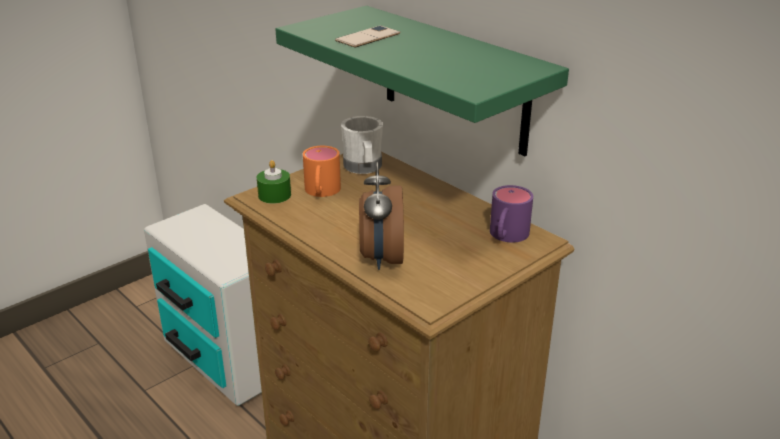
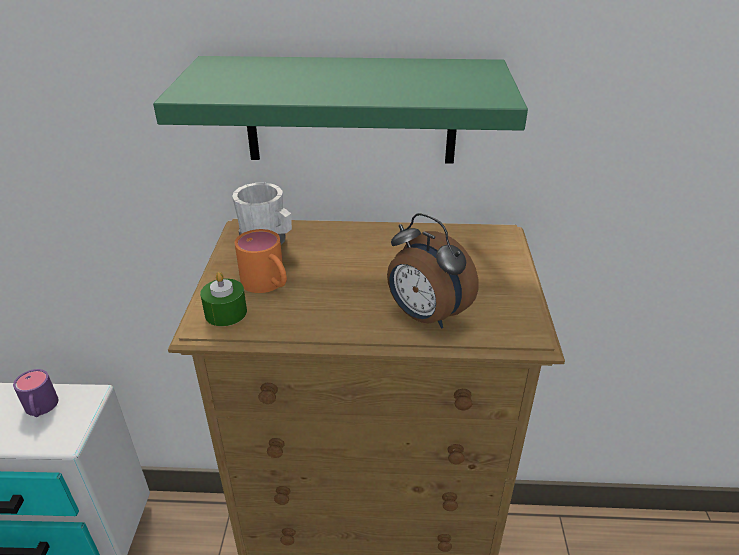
camera: 45 degrees left, 5 degrees up
phone [335,25,400,47] -> none
purple mug [490,185,533,242] -> purple mug moved to [13,369,58,417]

